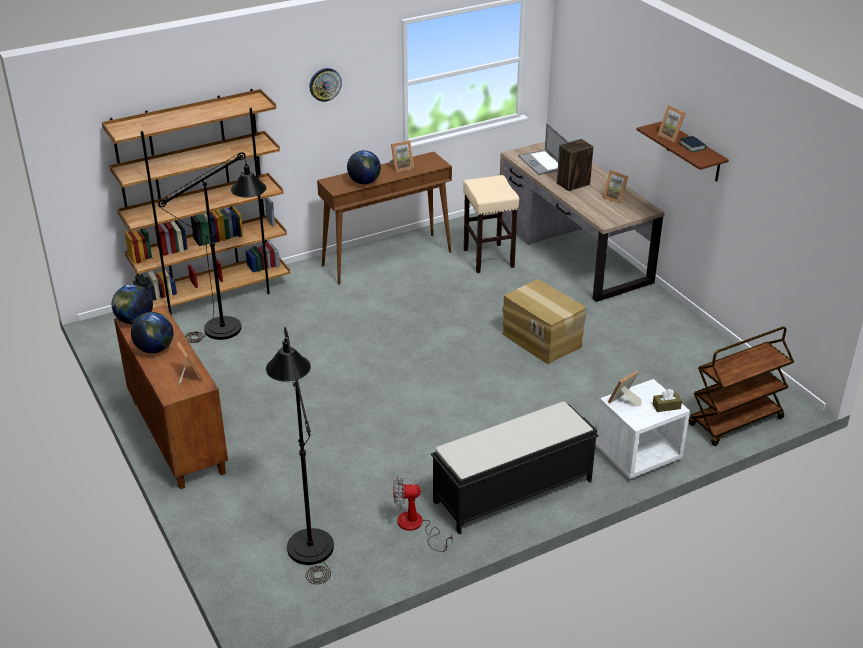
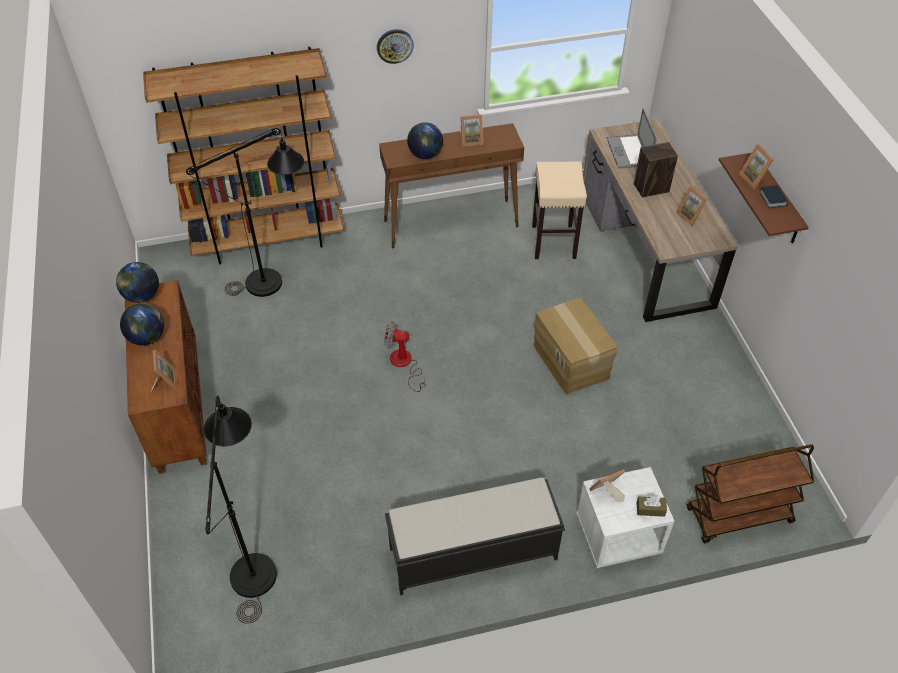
camera: 15 degrees right, 15 degrees up
fan [393,476,452,552] -> fan moved to [384,321,425,392]

